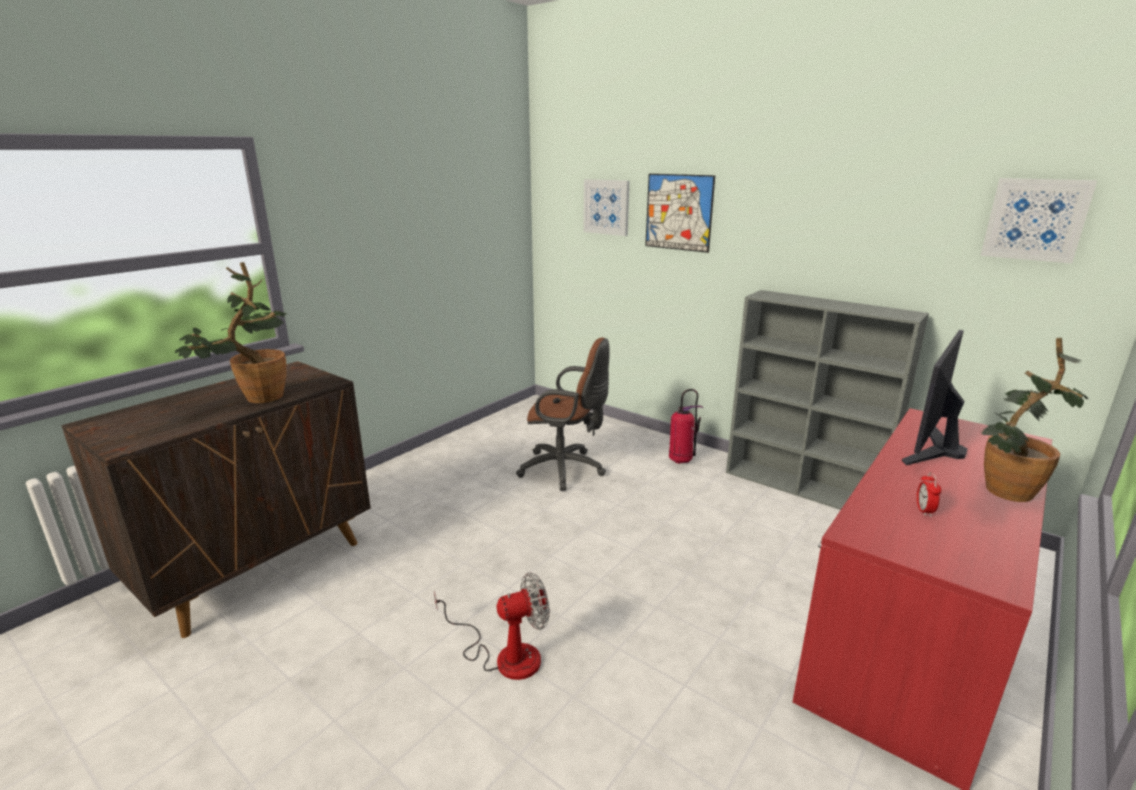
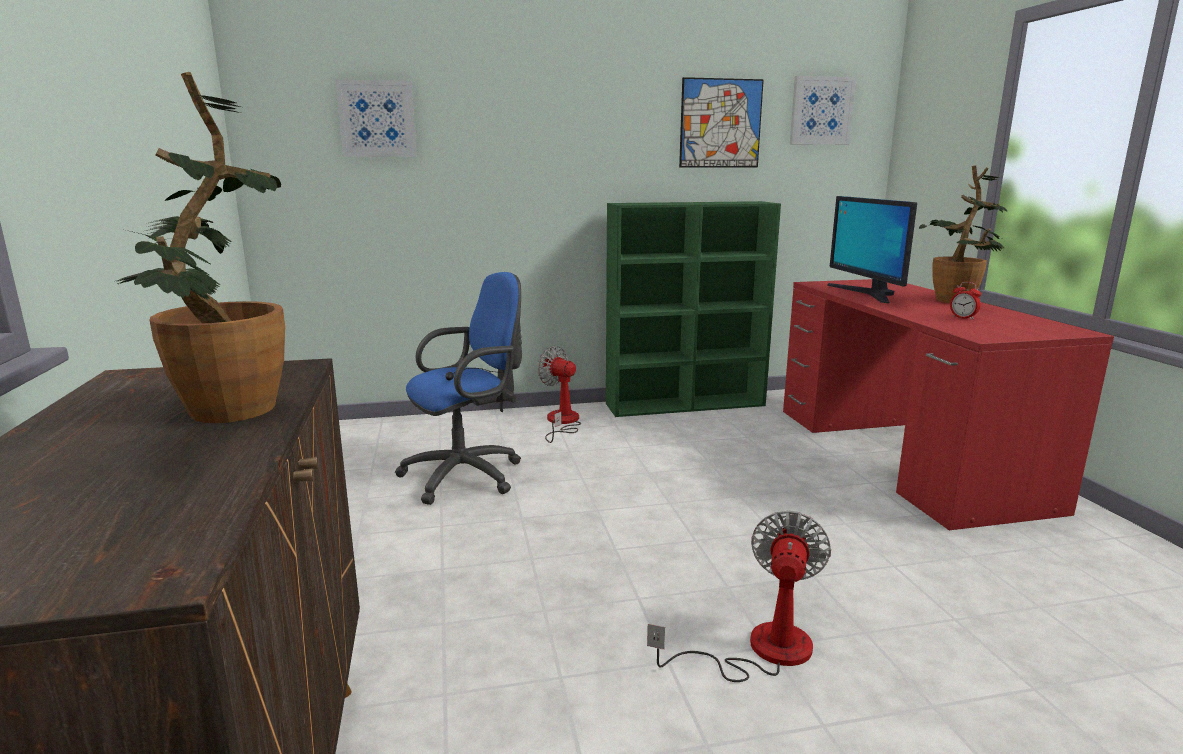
camera: 50 degrees left, 5 degrees down
brown office chair [516,338,610,491] -> blue office chair [395,272,522,505]
picture [645,174,715,253] -> picture moved to [679,77,764,168]
fire extinguisher [669,389,703,464] -> fan [537,346,581,443]
grey bookcase [726,290,929,510] -> green bookcase [606,201,781,417]

